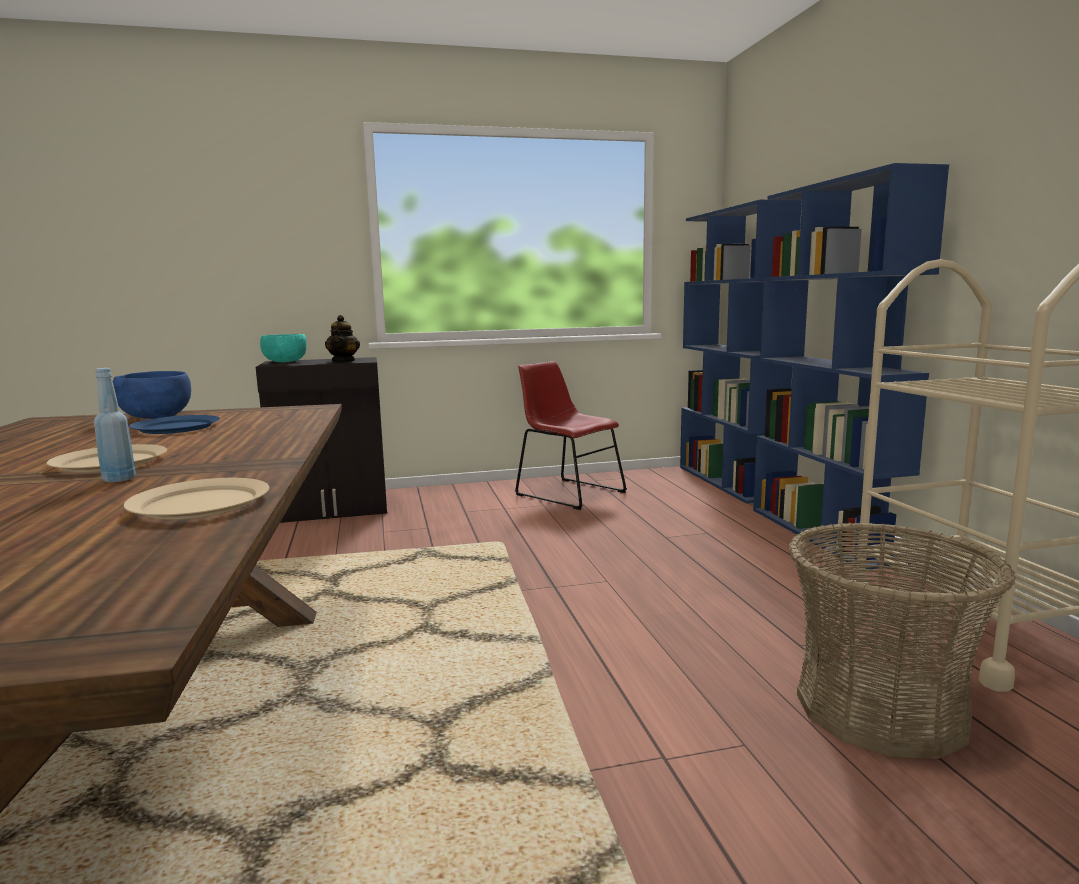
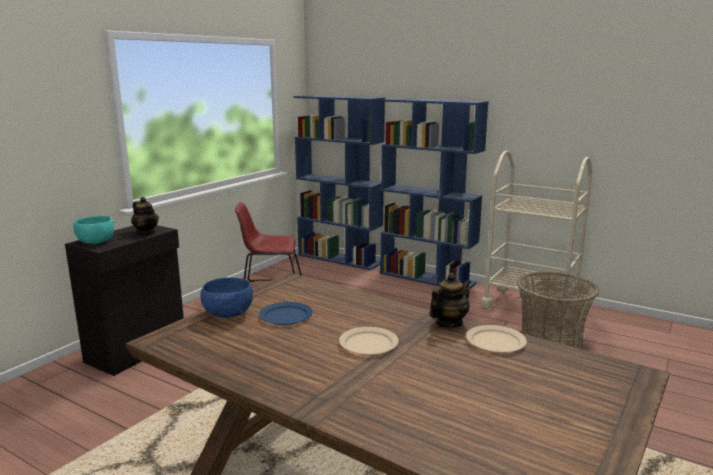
camera: 45 degrees left, 5 degrees up
blue bottle [94,368,136,482] -> none
none -> teapot [430,273,471,328]

